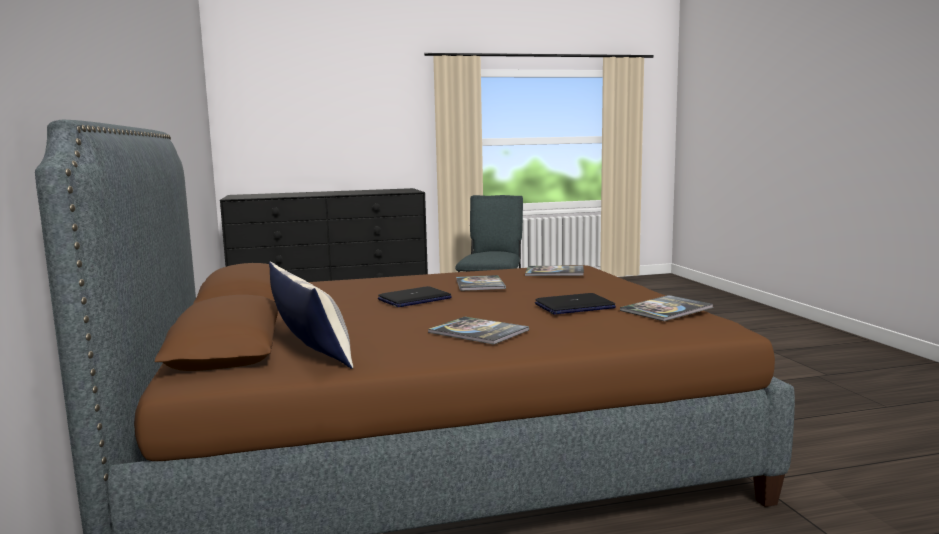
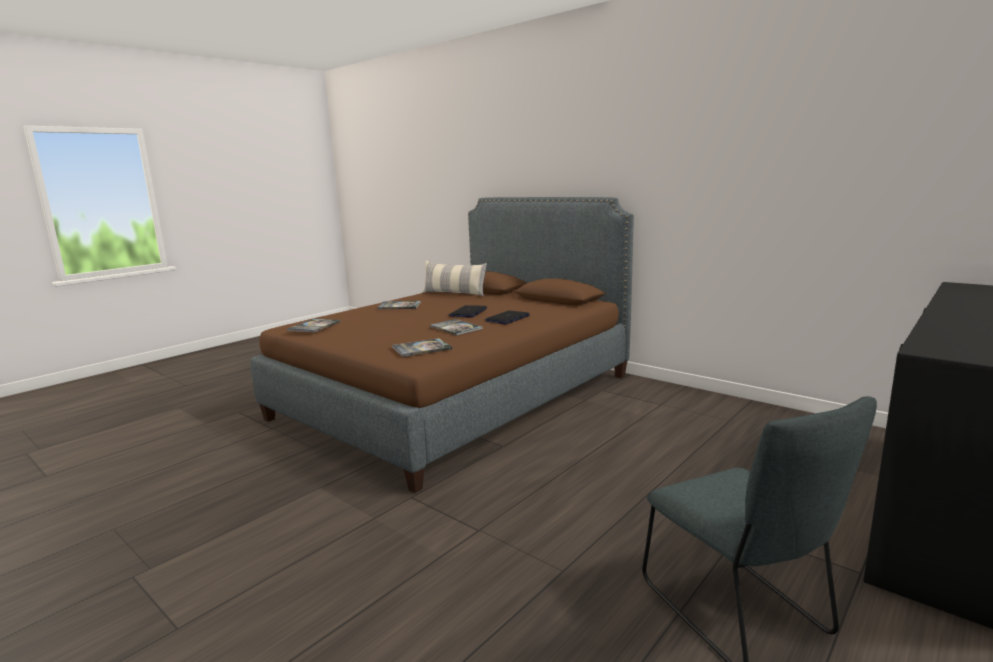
camera: 145 degrees right, 5 degrees up
laptop [535,293,616,315] -> laptop moved to [485,310,530,324]

